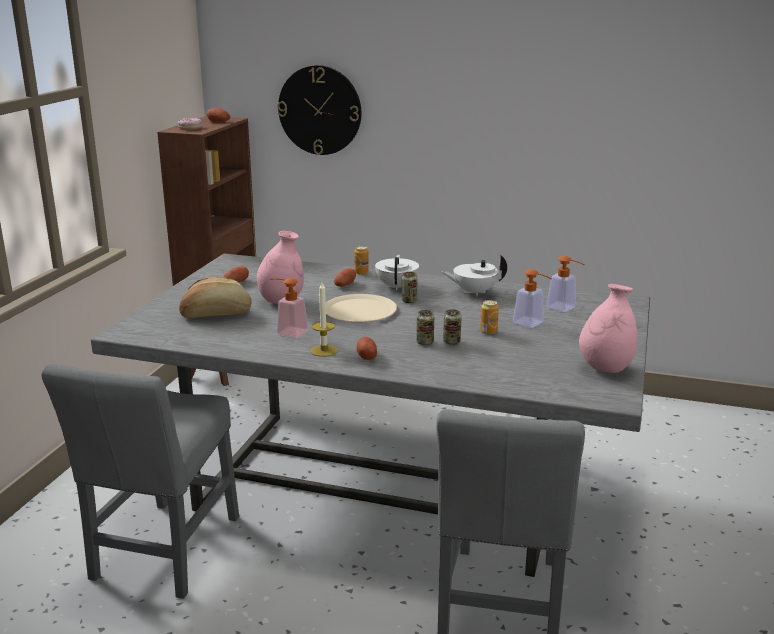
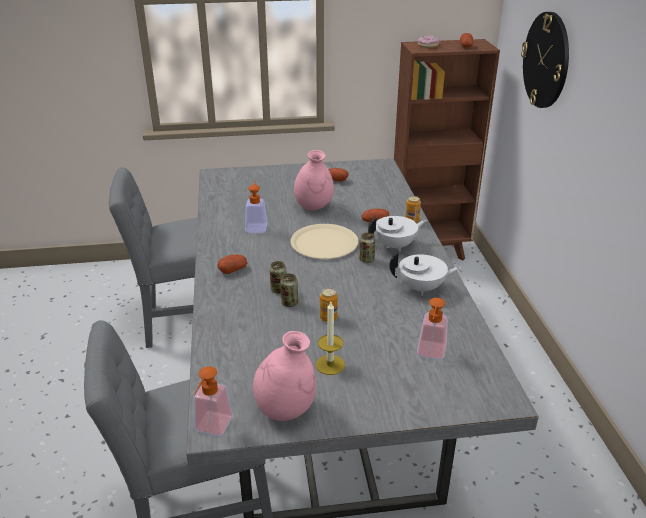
camera: 65 degrees right, 10 degrees up
bread [179,277,252,318] -> none
candle [310,282,338,357] -> candle moved to [316,302,345,375]
white teapot [441,255,507,296] -> white teapot turned 120 degrees clockwise [389,252,461,296]
soap dispenser [513,269,552,328] -> soap dispenser moved to [194,366,233,436]

